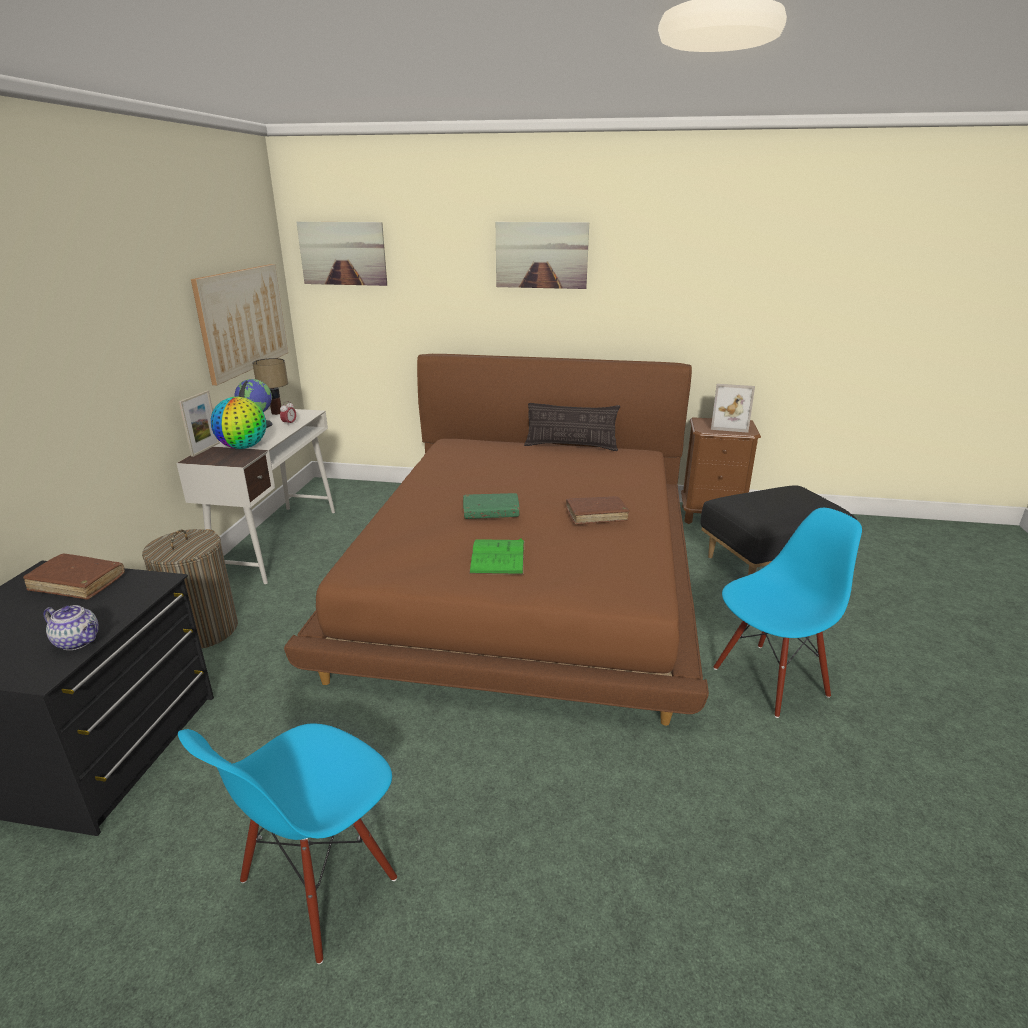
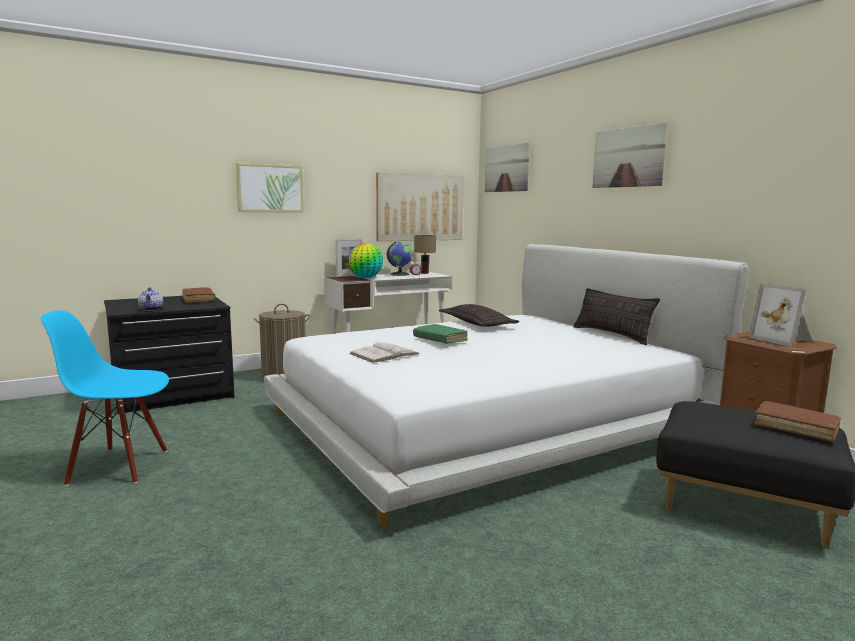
camera: 50 degrees right, 15 degrees down
brown bed [284,354,709,726] -> white bed [264,244,748,525]
green book [469,538,524,575] -> white book [349,342,420,363]
brown book [566,496,629,525] -> brown book moved to [754,401,841,442]
blue chair [713,508,862,718] -> none
none -> picture [236,163,304,213]
none -> pillow [439,304,519,327]

